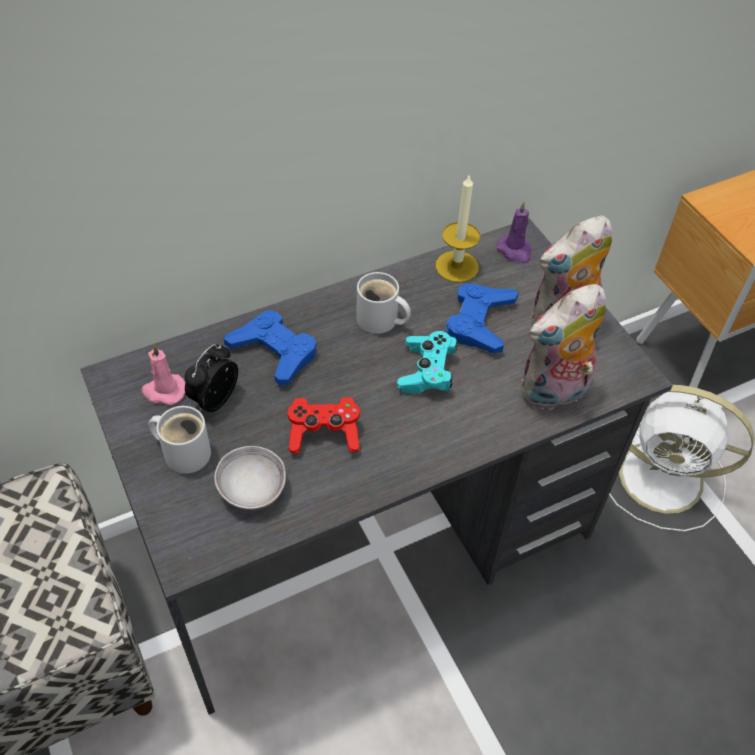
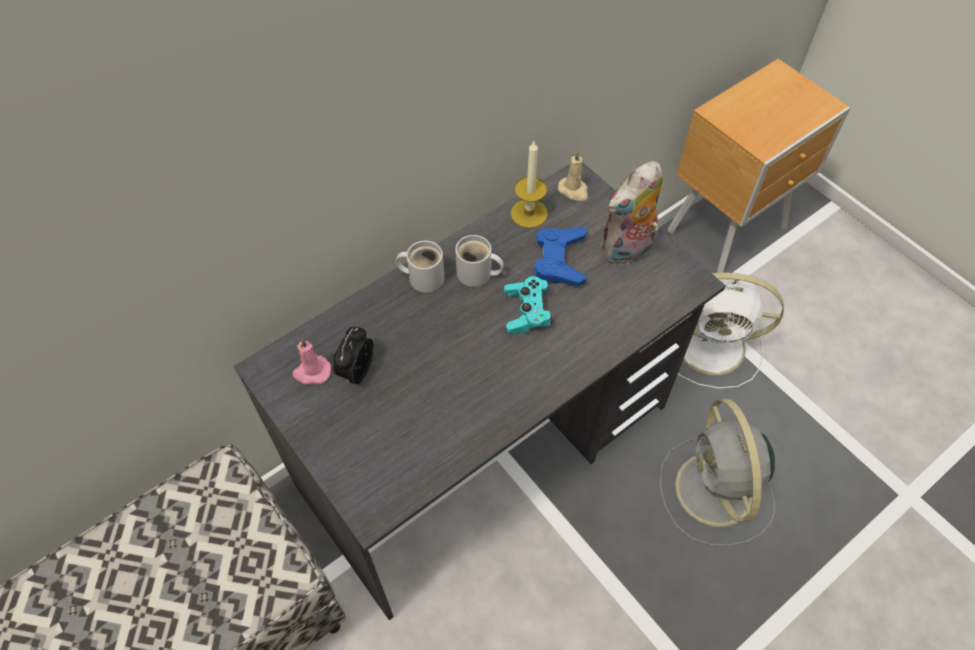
camera: 10 degrees left, 5 degrees up
white mug [148,406,211,474] -> white mug moved to [396,241,444,293]
grey bowl [214,446,286,510] -> none
blue game controller [224,310,316,386] -> none
red game controller [287,397,360,453] -> none
purple candle [497,201,532,264] -> beige candle [558,151,588,201]
plush toy [521,284,606,411] -> none
none -> grey fan [659,399,775,546]

